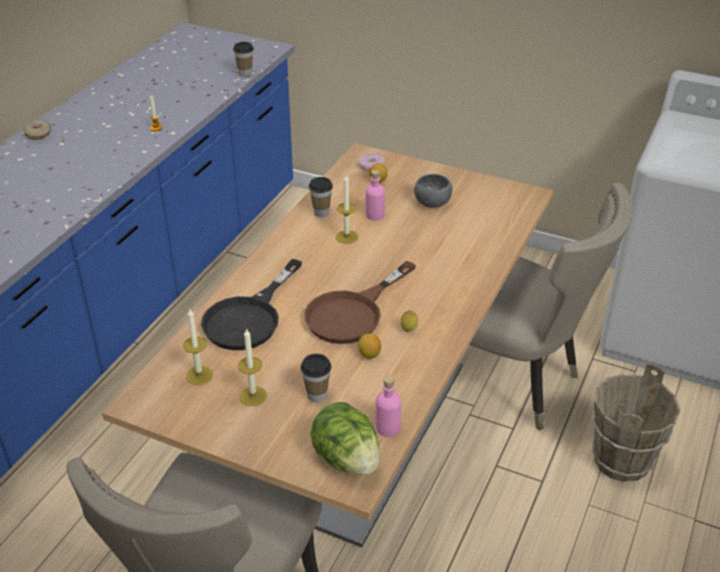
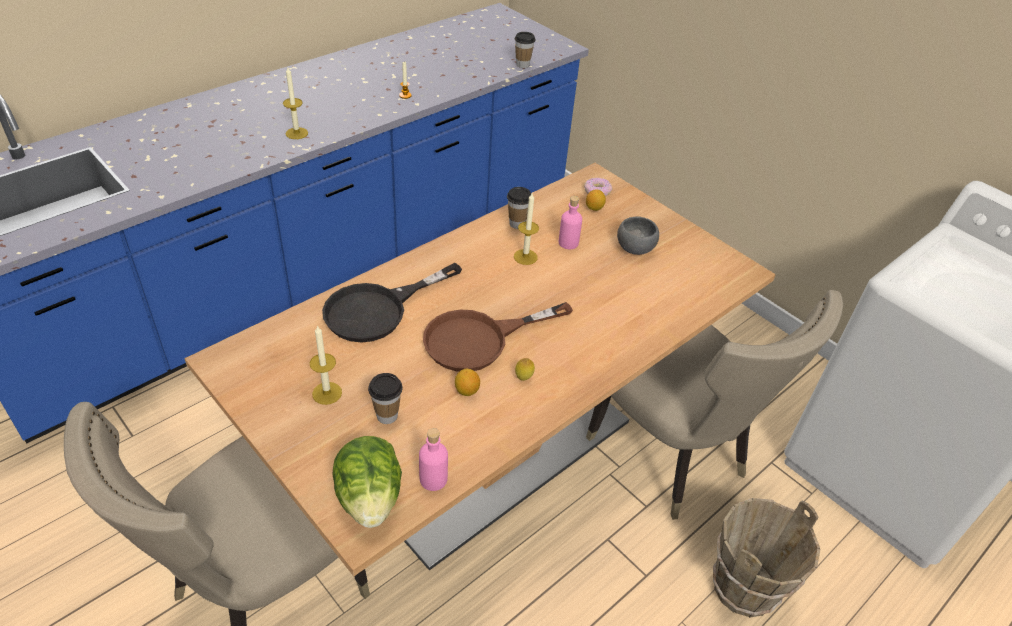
camera: 20 degrees right, 5 degrees up
donut [23,120,51,140] -> none
candle [183,309,213,385] -> candle moved to [283,67,308,139]

